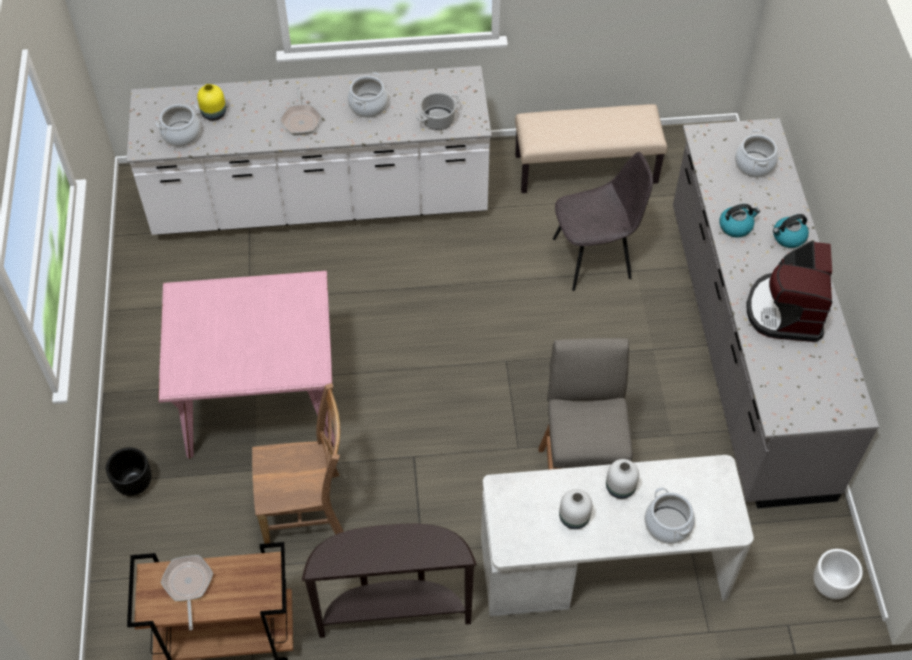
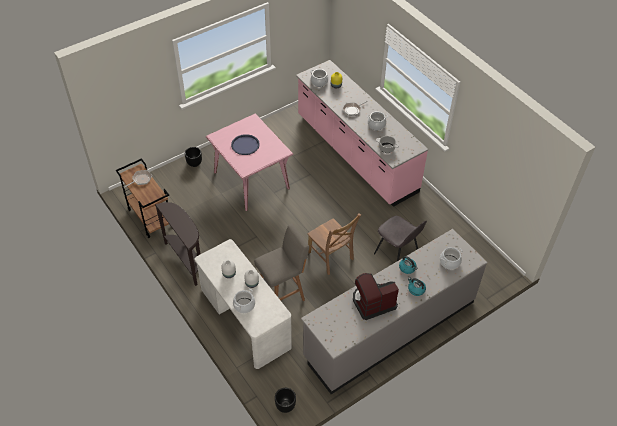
camera: 60 degrees right, 5 degrees down
white counter [127,66,492,235] -> pink counter [296,60,428,207]
brown chair [252,383,344,544] -> brown chair moved to [308,214,361,275]
beige bench [515,104,667,193] -> none
white planter [813,549,863,599] -> black planter [275,388,296,413]
none -> blue tray [231,134,260,155]

